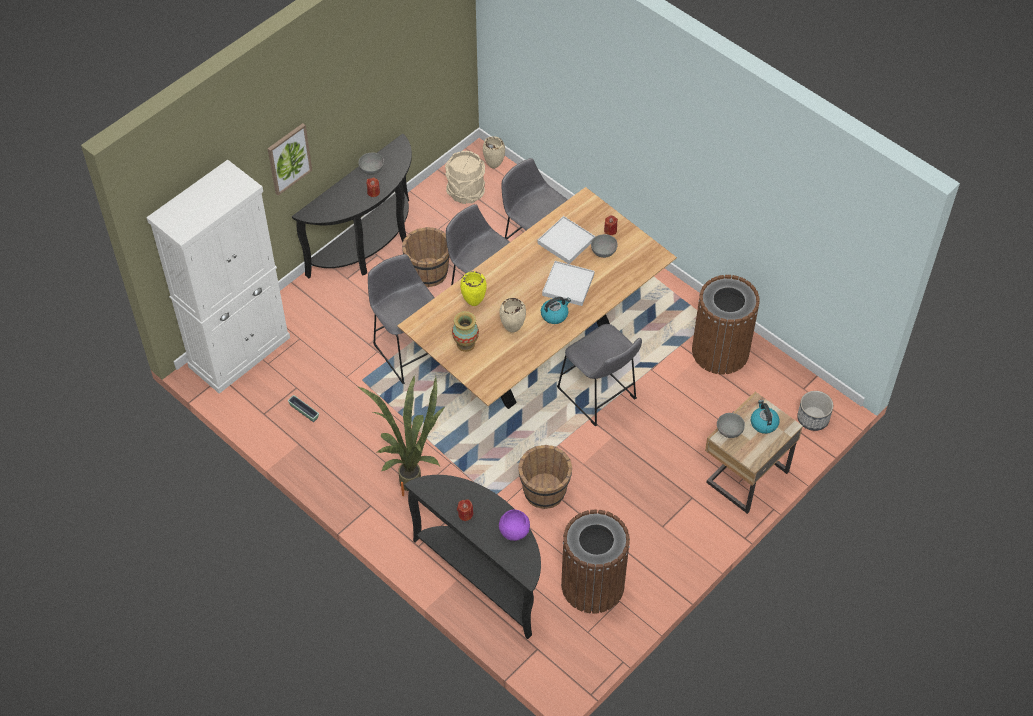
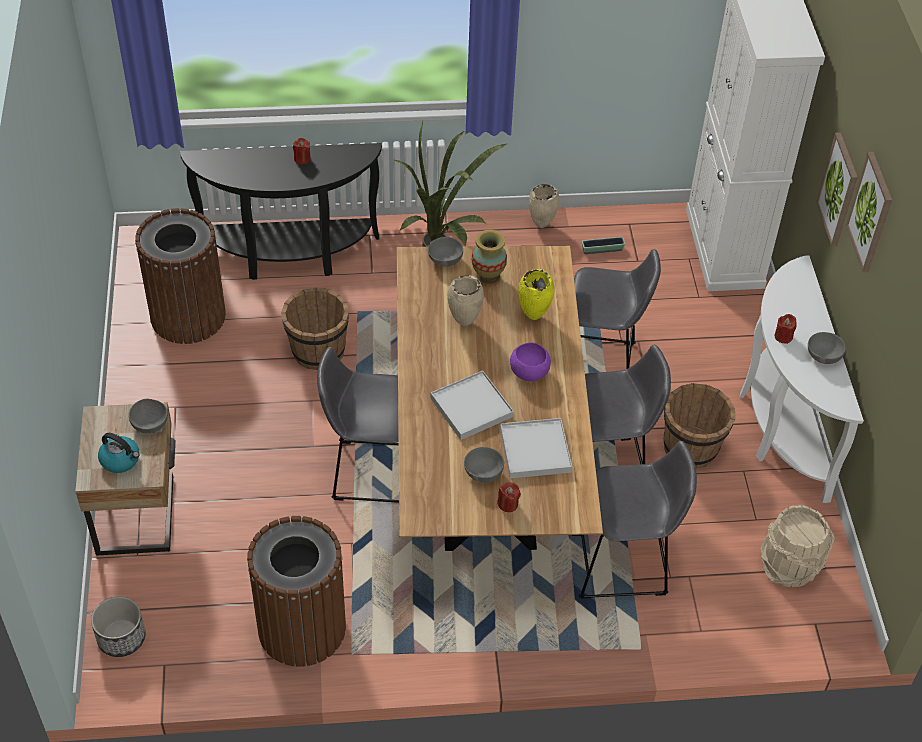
camera: 130 degrees right, 5 degrees down
black console table [292,134,412,278] -> white console table [740,255,864,503]
beige vase [483,136,505,169] -> beige vase moved to [529,184,559,228]
purple bowl [499,510,530,541] -> purple bowl moved to [510,342,551,381]
kettle [541,297,571,324] -> none
none -> grey bowl [428,237,463,267]
none -> picture [846,152,892,272]

